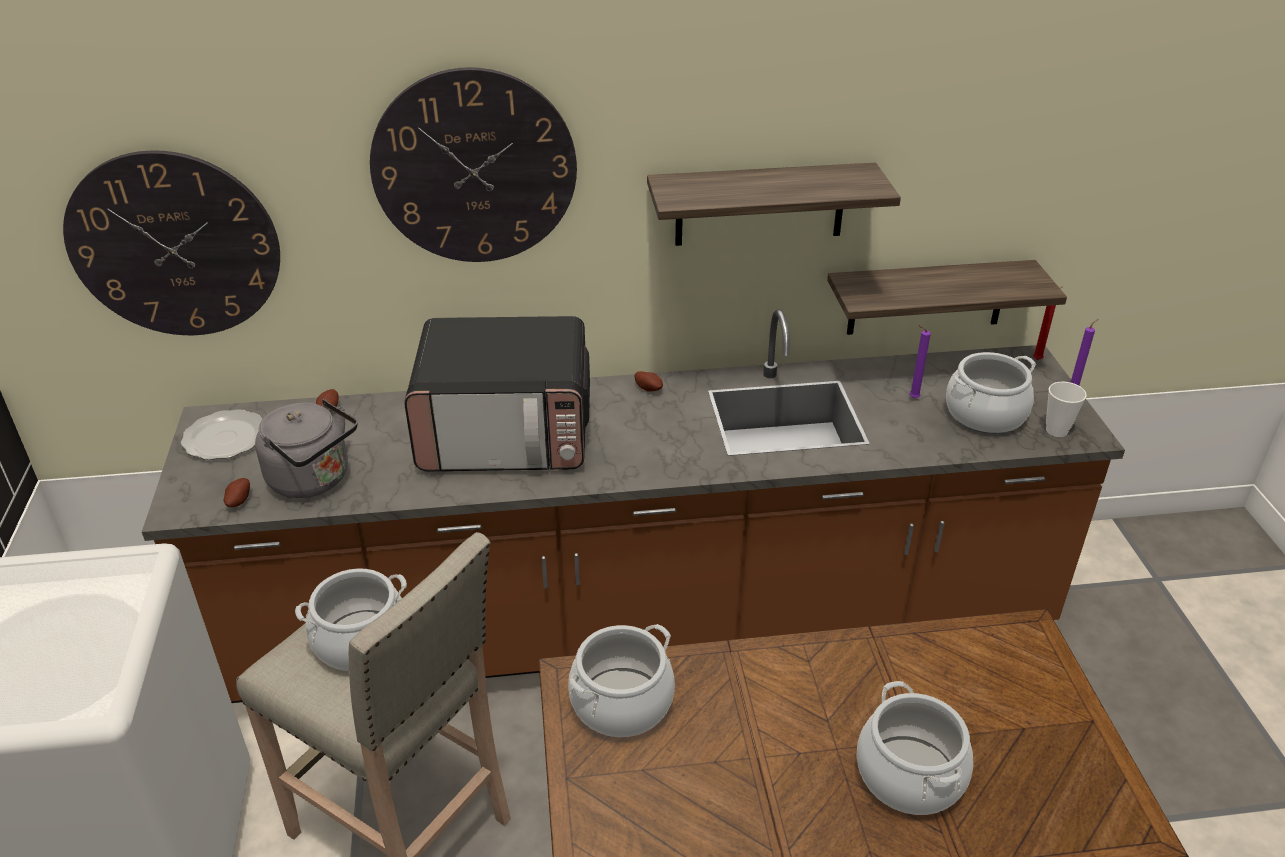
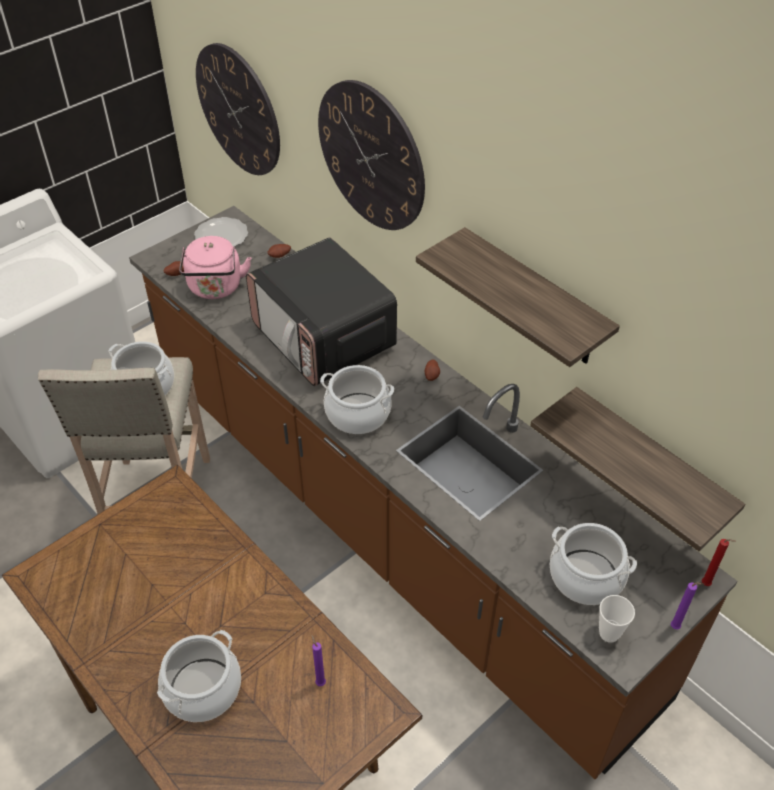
camera: 55 degrees right, 10 degrees up
grey kettle [255,399,358,498] -> pink kettle [179,236,251,299]
cooking pot [568,624,675,737] -> cooking pot moved to [320,365,394,434]
purple candle [910,325,931,398] -> purple candle moved to [311,635,326,686]

